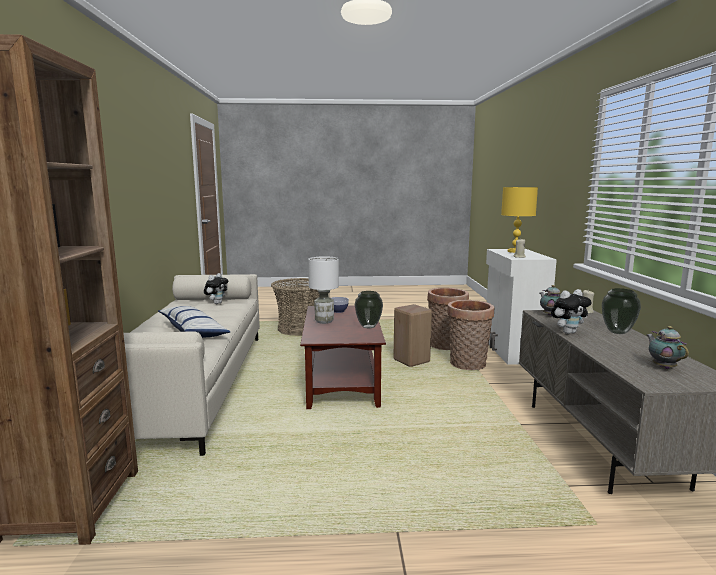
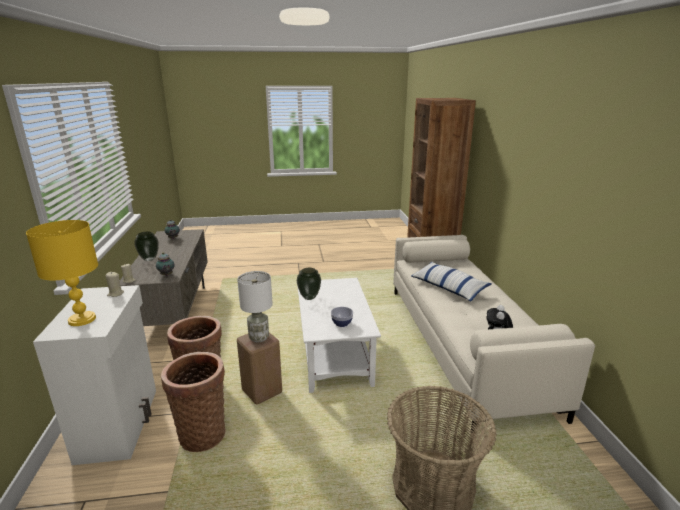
camera: 175 degrees right, 10 degrees up
brown coffee table [300,305,386,409] -> white coffee table [298,278,381,393]
white table lamp [308,256,339,324] -> white table lamp moved to [237,271,273,343]
plush toy [551,289,592,334] -> none

